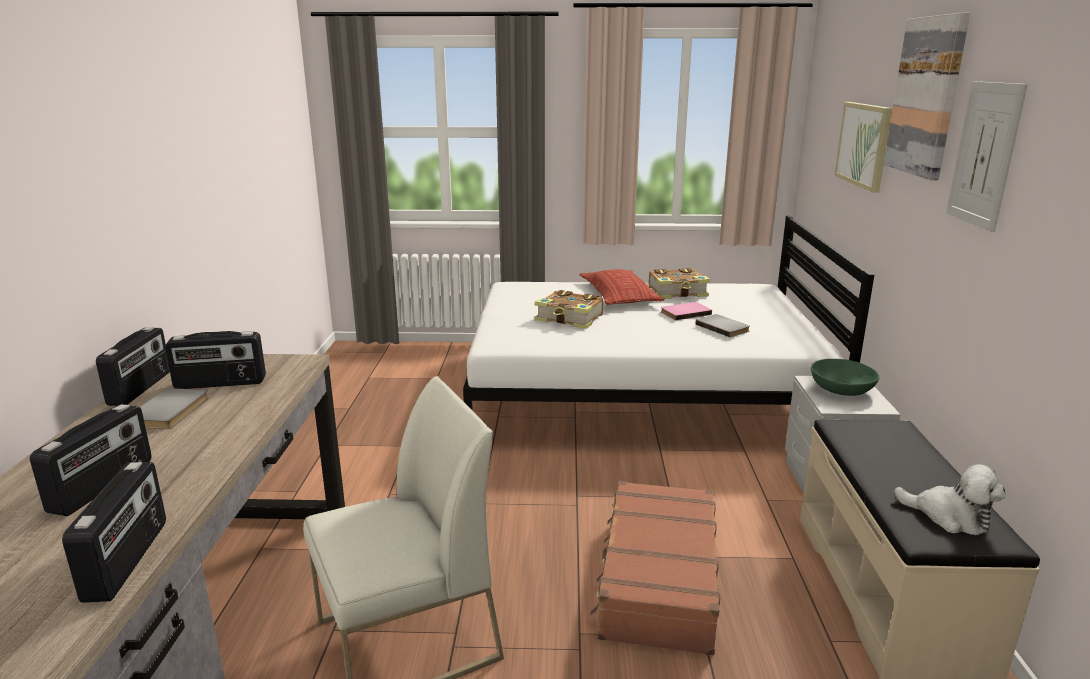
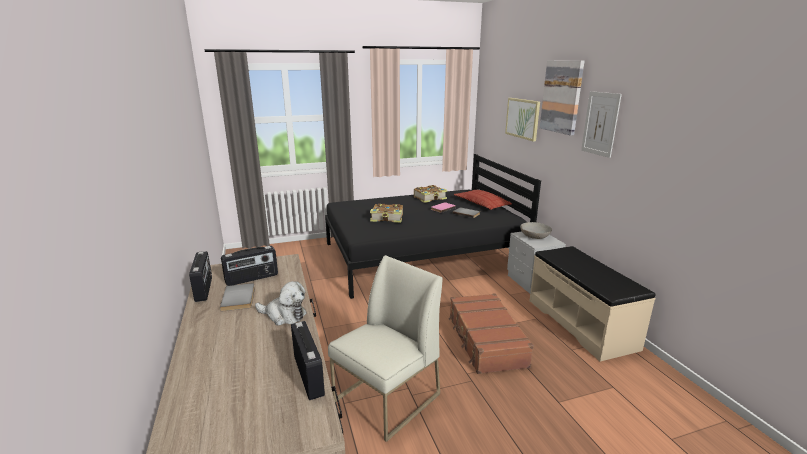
camera: 20 degrees left, 0 degrees up
radio [30,404,152,516] -> none
white bed [463,216,874,411] -> black bed [325,154,541,299]
pillow [579,269,665,305] -> pillow moved to [454,190,512,210]
green bowl [811,359,879,396] -> grey bowl [520,222,552,239]
plush toy [894,464,1006,535] -> plush toy moved to [255,281,307,325]

